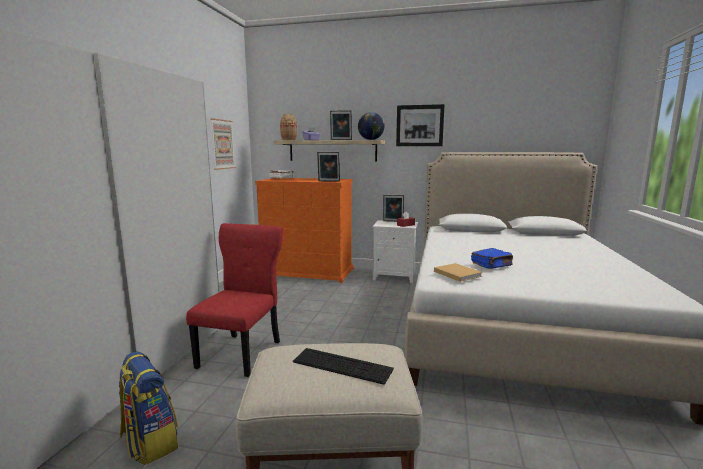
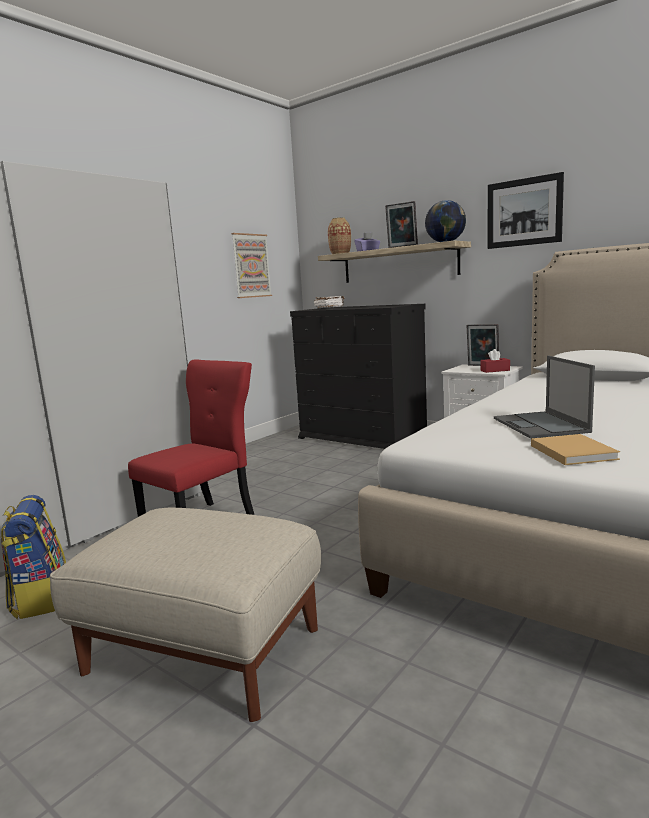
camera: 25 degrees right, 0 degrees up
orange dresser [255,178,354,283] -> black dresser [290,304,427,449]
keyboard [293,348,394,385] -> none
picture frame [317,152,340,182] -> none
beige book [434,263,483,282] -> beige book moved to [531,434,620,465]
blue book [471,248,513,269] -> laptop [494,356,595,439]

